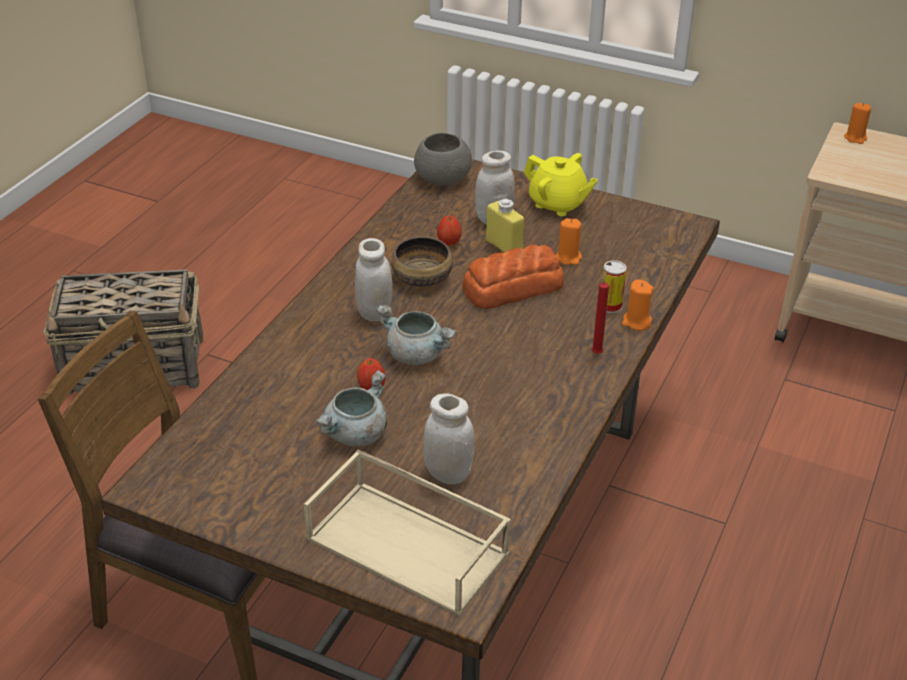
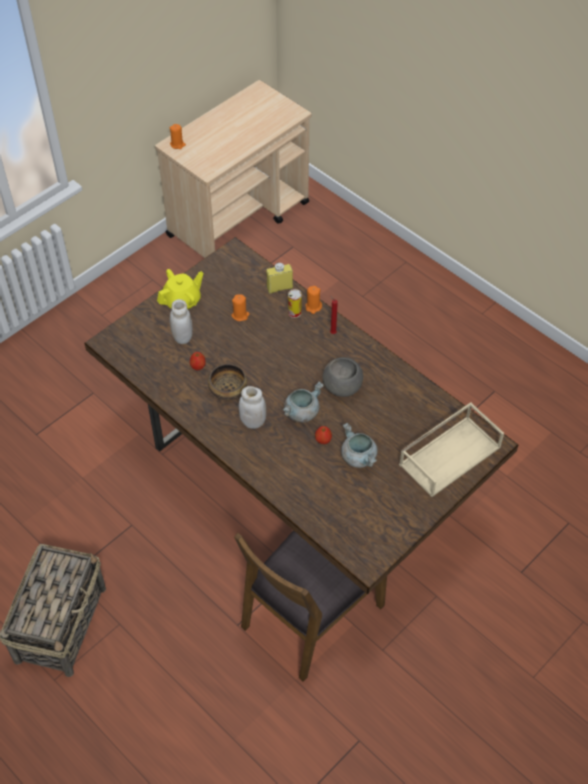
camera: 70 degrees left, 15 degrees up
grey bowl [414,133,472,186] -> grey bowl moved to [323,357,363,397]
white jar [423,393,474,484] -> none
bread [462,244,564,309] -> none
yellow bottle [486,199,524,253] -> yellow bottle moved to [266,262,293,294]

